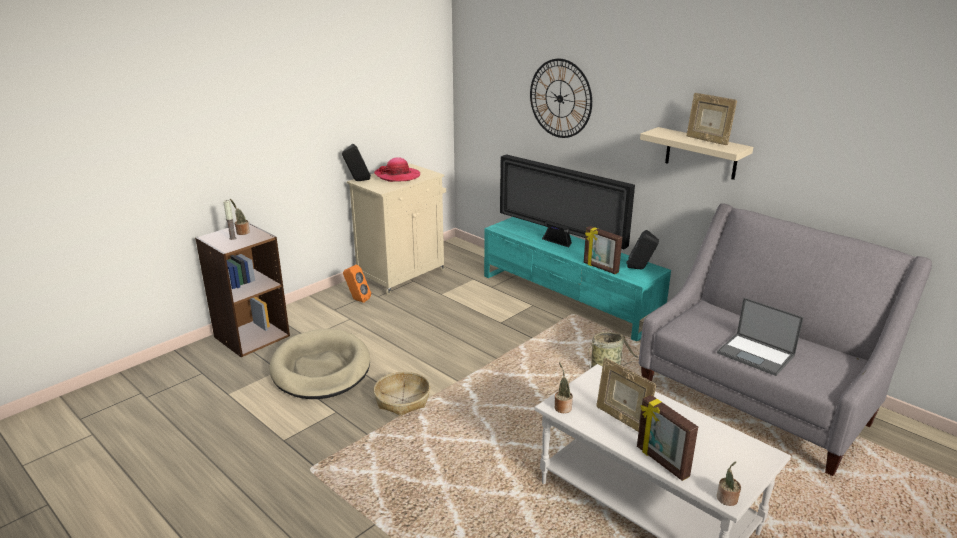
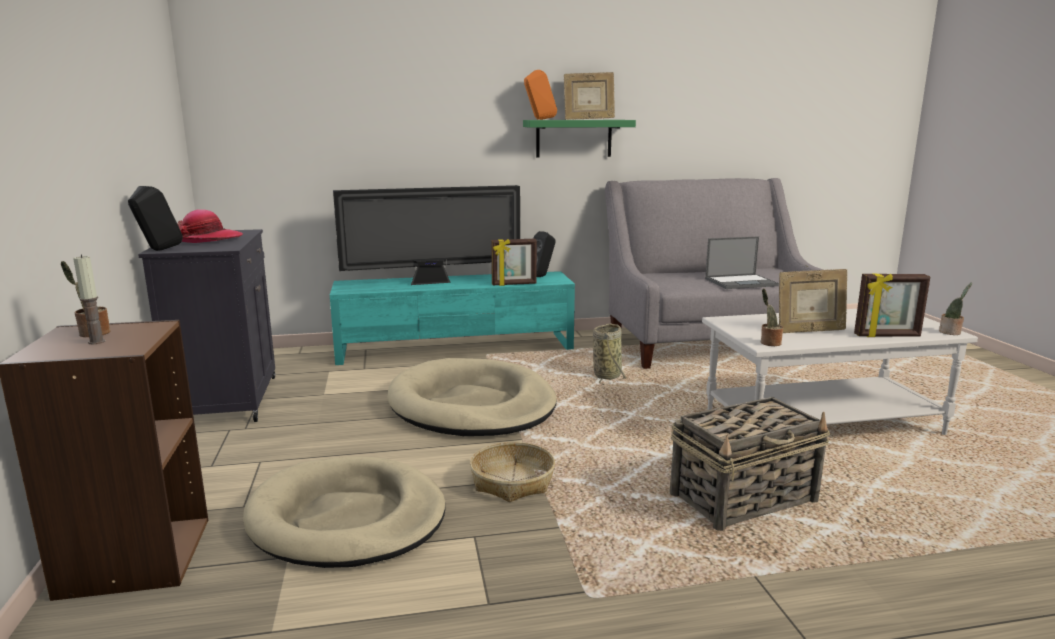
camera: 55 degrees left, 10 degrees down
orange speaker [343,265,371,303] -> orange speaker moved to [524,70,557,120]
beige cabinet [347,163,446,295] -> black cabinet [138,229,276,422]
wall clock [530,59,592,138] -> none
beige shelf [640,127,753,180] -> green shelf [523,120,636,158]
none -> beige dog bed [387,358,557,436]
none -> basket [670,397,830,531]

